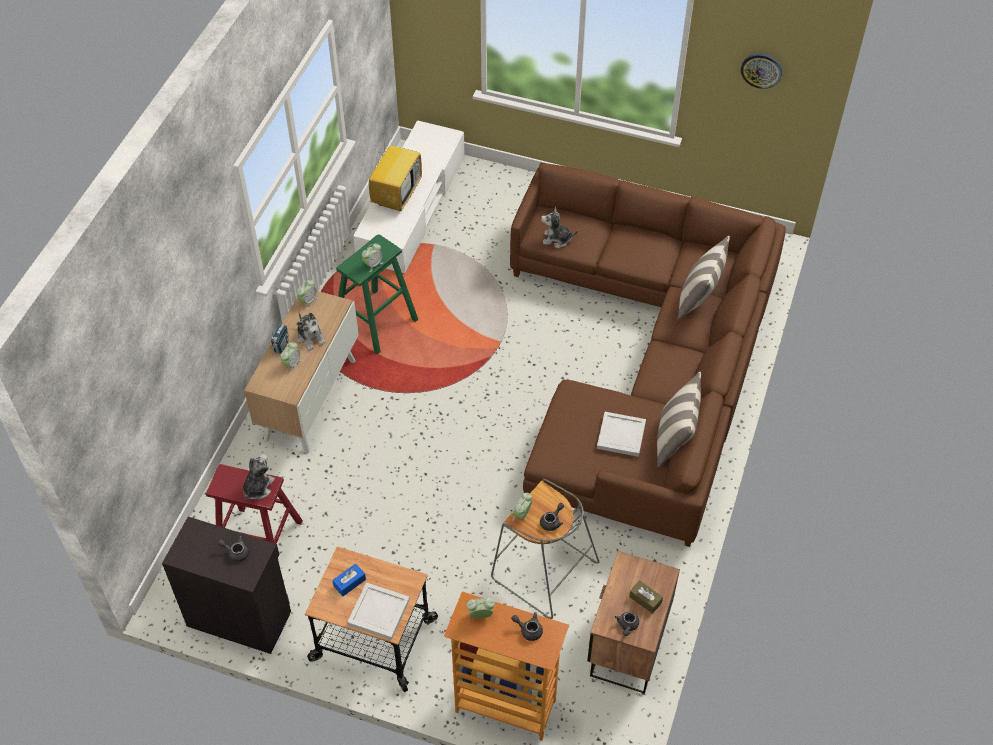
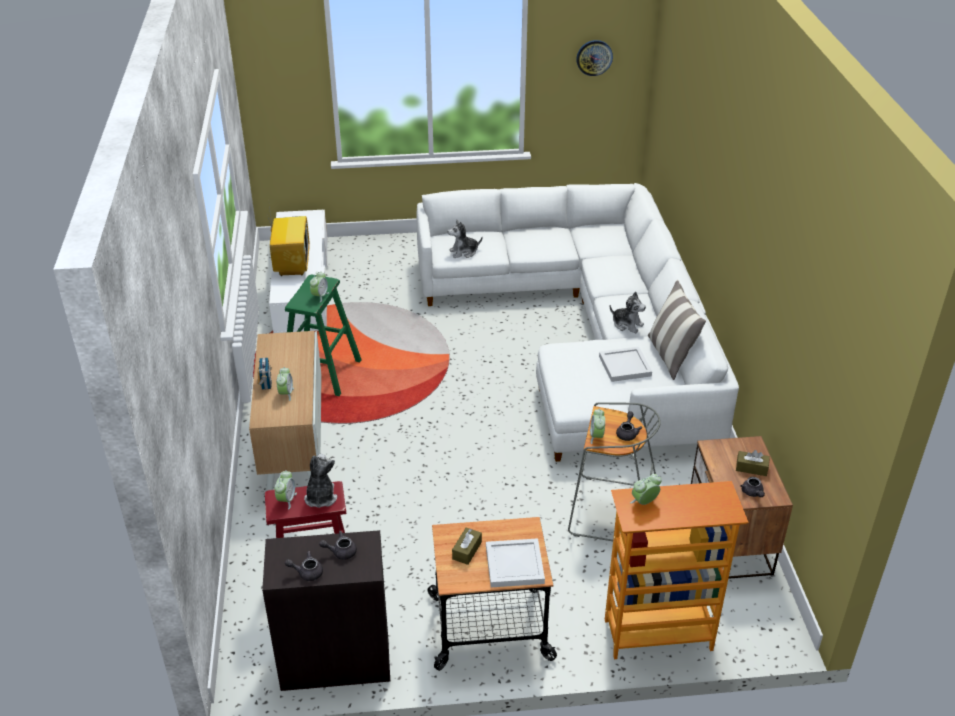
camera: 25 degrees left, 15 degrees down
plush toy [296,312,326,351] -> plush toy moved to [610,291,646,333]
alarm clock [297,280,318,309] -> alarm clock moved to [274,470,297,509]
blue tissue box [332,563,366,596] -> brown tissue box [452,528,482,565]
brown sofa [510,163,786,547] -> white sofa [417,183,739,462]
grey teapot [512,612,543,641] -> grey teapot moved to [285,551,323,581]
pillow [677,236,730,320] -> none

